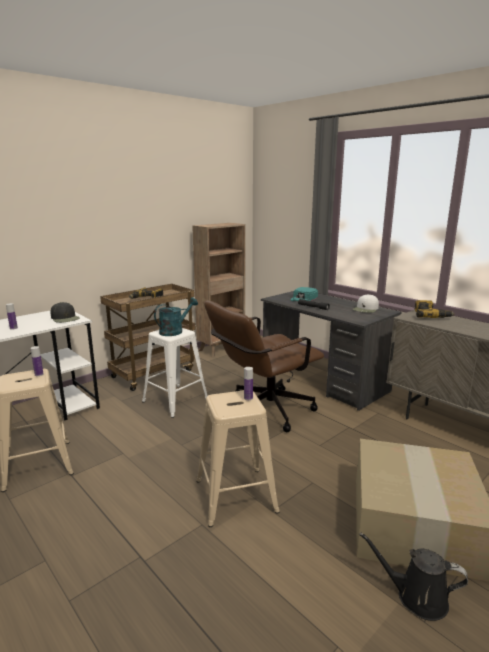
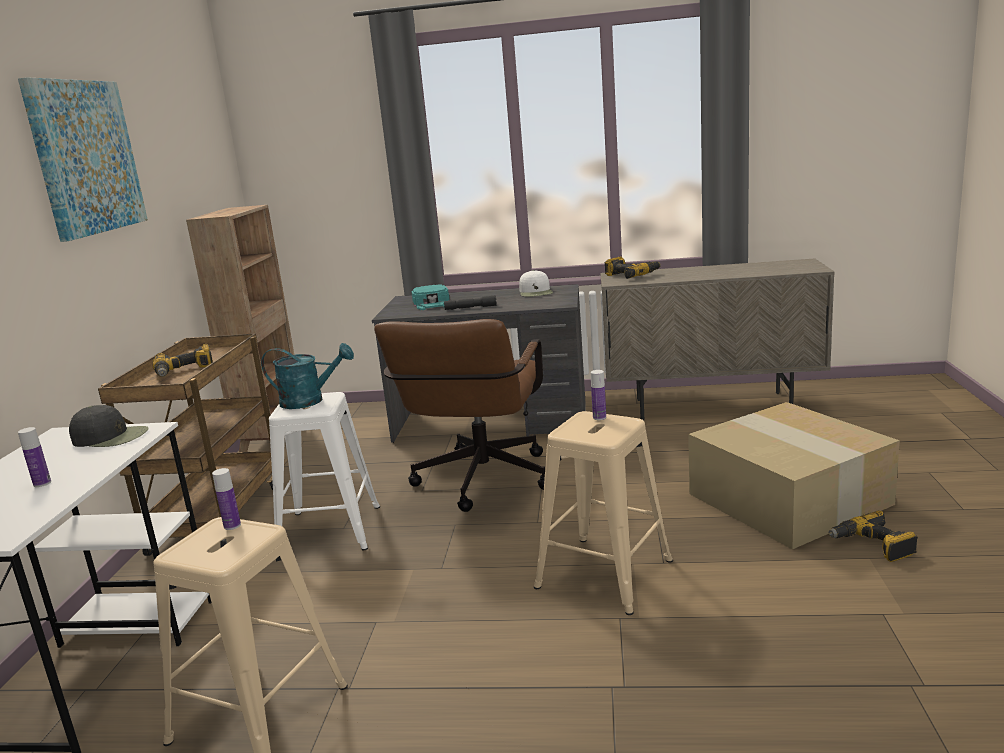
camera: 40 degrees left, 0 degrees up
turquoise watering can [154,297,198,336] -> turquoise watering can turned 90 degrees clockwise [261,343,354,409]
black watering can [359,532,468,621] -> power drill [828,510,918,562]
none -> picture [18,77,148,242]

